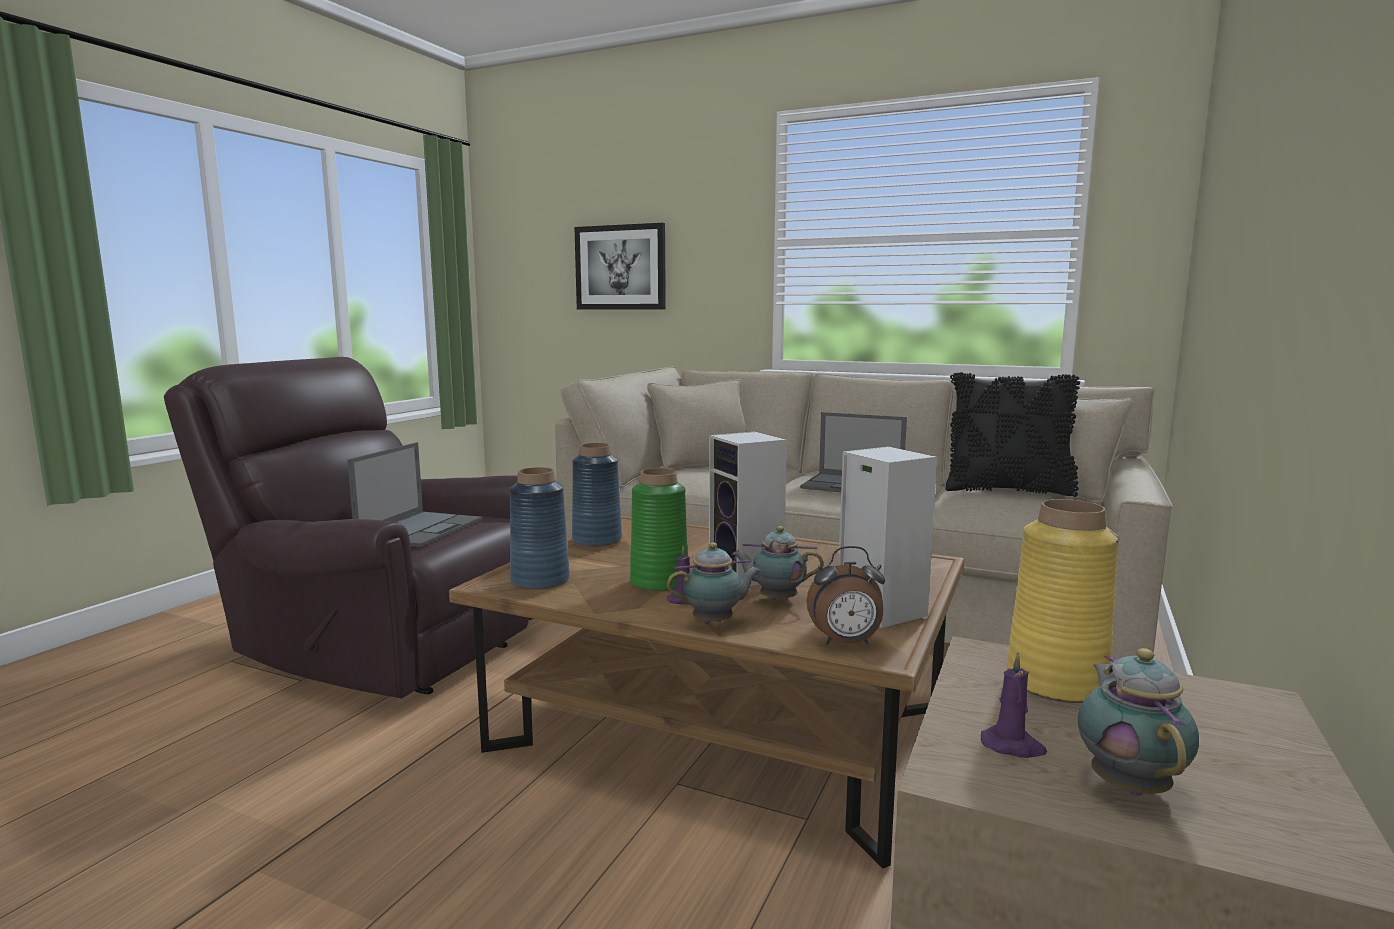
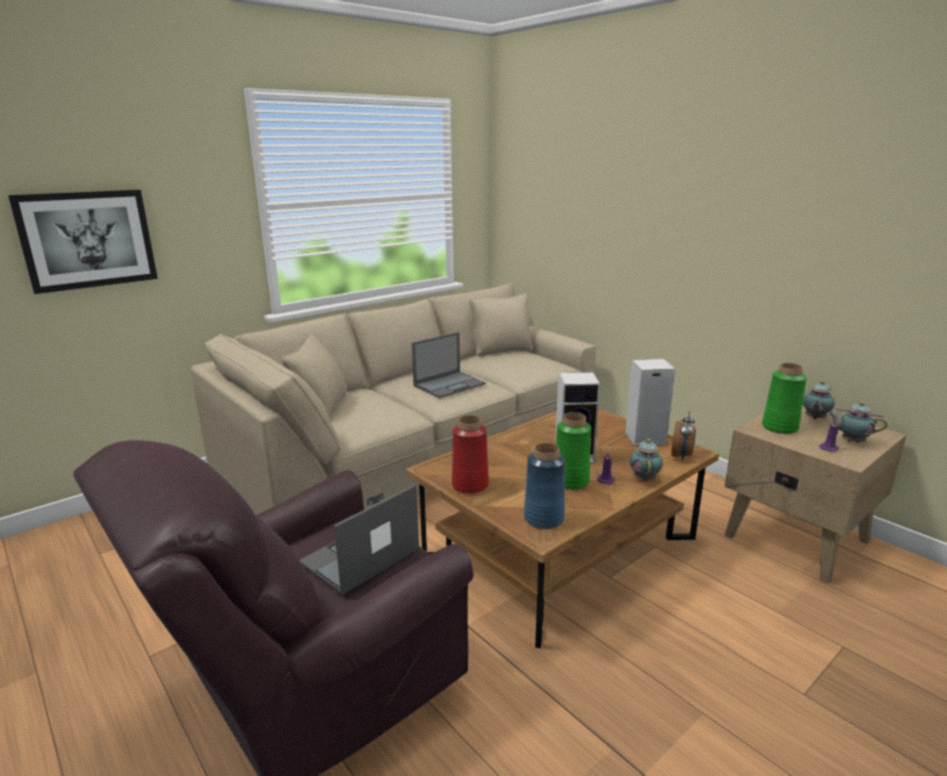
camera: 65 degrees left, 10 degrees up
laptop [347,442,482,547] -> laptop turned 90 degrees counterclockwise [299,484,419,595]
blue vase [572,443,622,547] -> red vase [452,415,489,494]
teapot [732,526,824,601] -> teapot moved to [803,381,835,420]
black pillow [946,372,1080,497] -> none
yellow vase [1006,499,1119,703] -> green vase [762,363,807,434]

